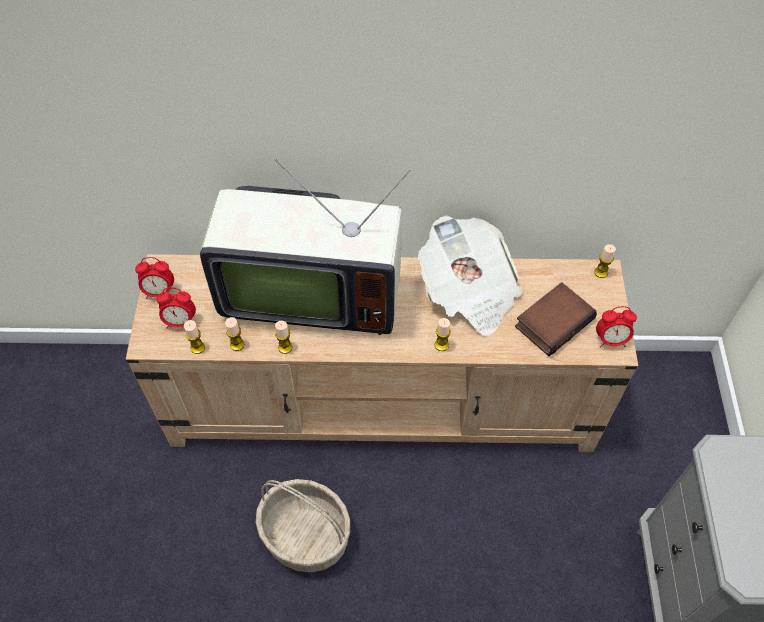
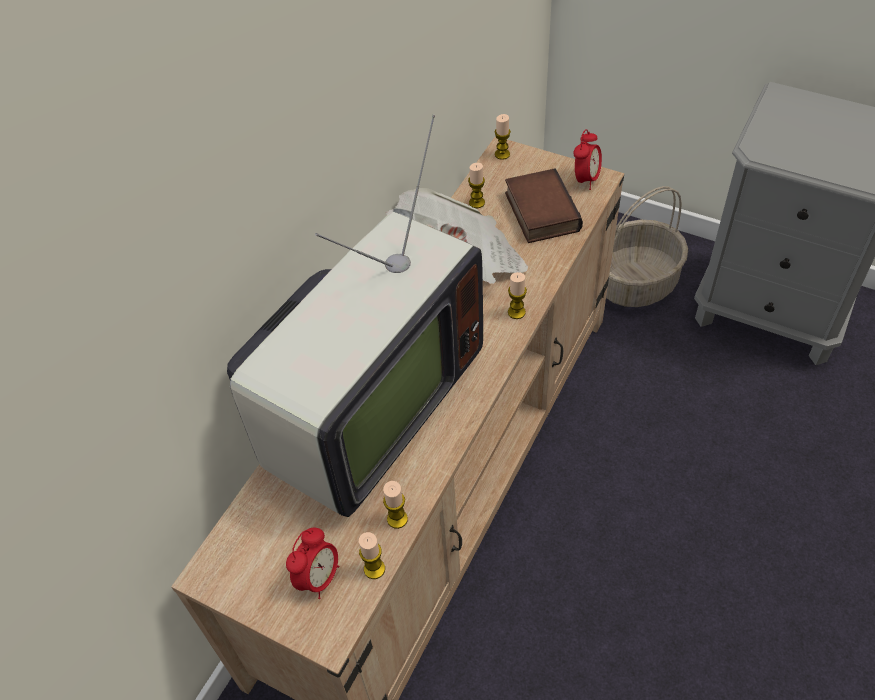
camera: 60 degrees left, 5 degrees down
alarm clock [135,257,174,299] -> none
basket [256,479,350,572] -> basket moved to [606,186,688,307]
candle [275,321,293,354] -> candle moved to [468,163,485,208]

